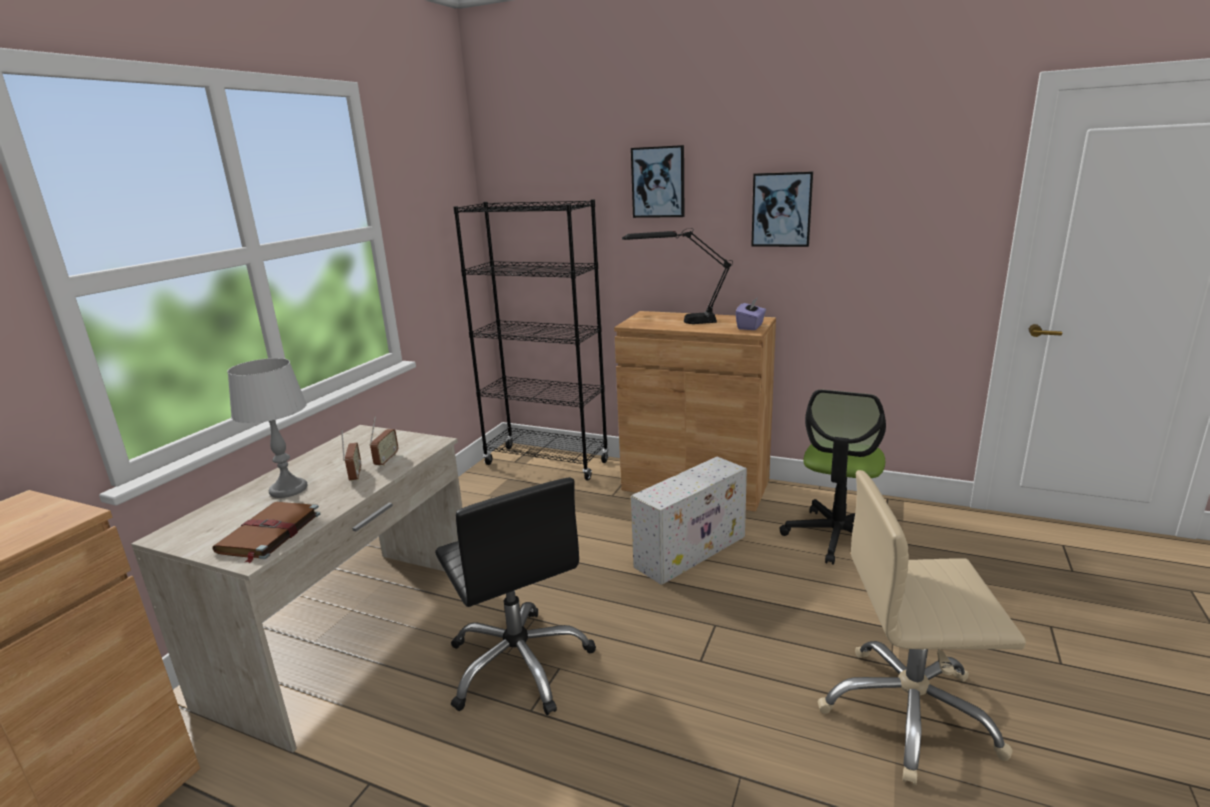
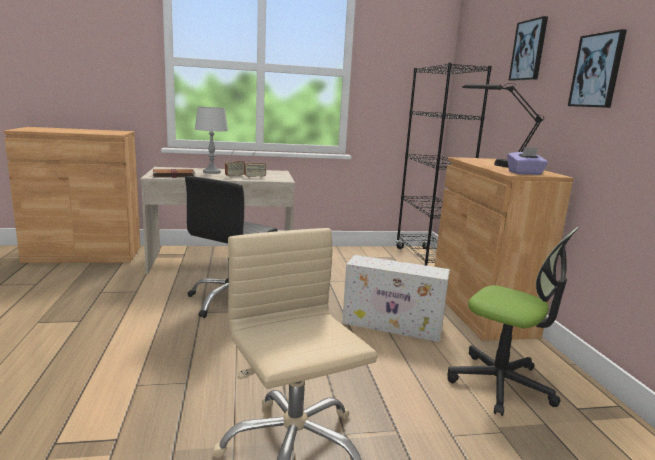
camera: 55 degrees right, 5 degrees down
office chair [779,389,886,565] -> office chair turned 135 degrees counterclockwise [448,227,579,416]

